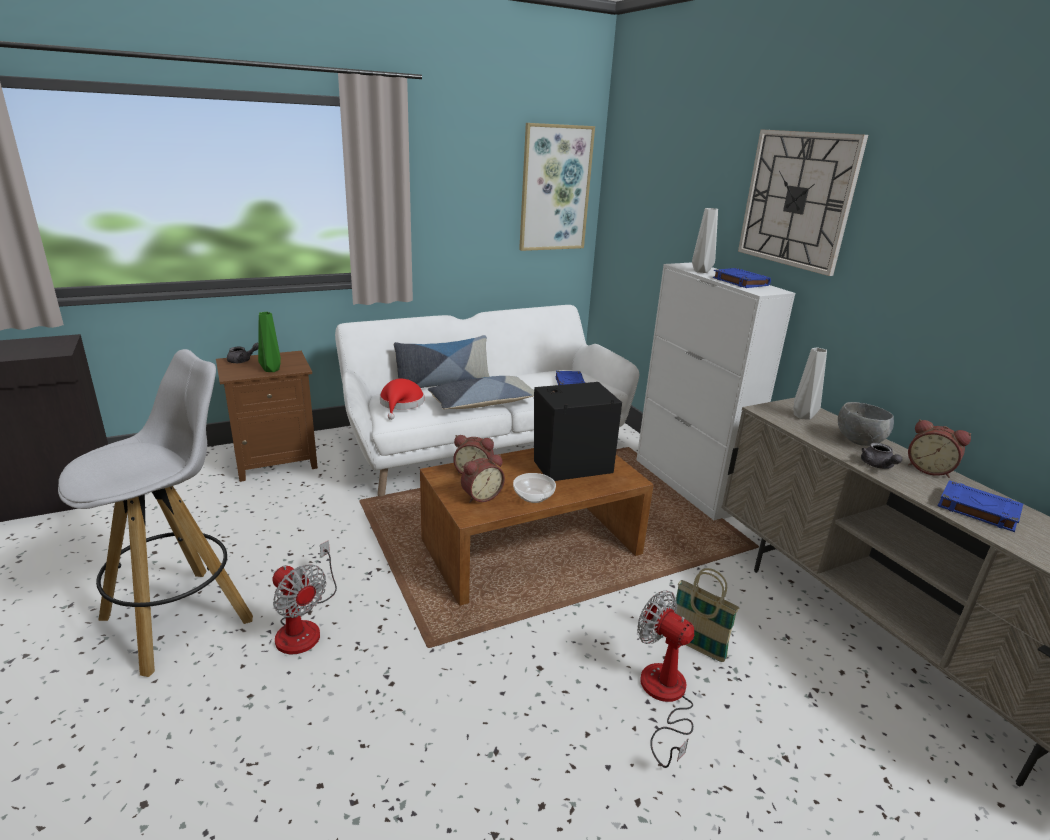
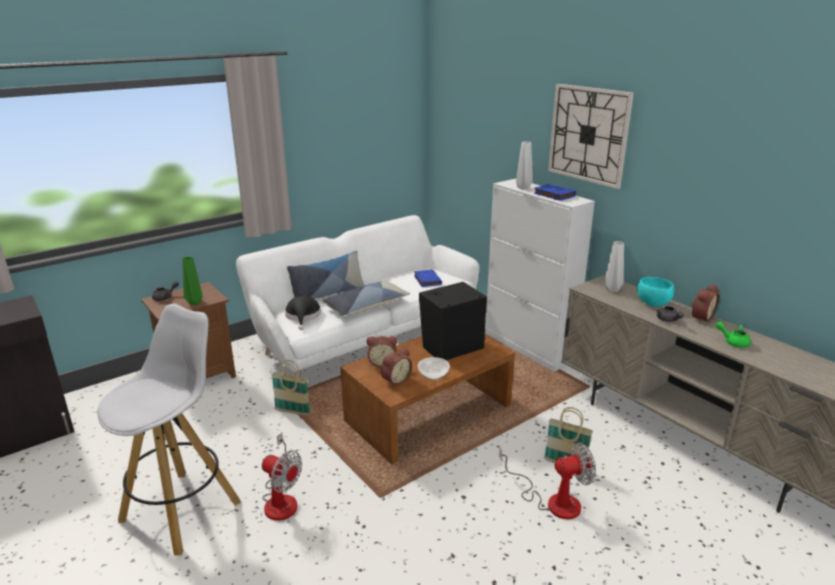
camera: 10 degrees left, 0 degrees up
red hat [380,379,424,420] -> black hat [285,295,321,330]
picture [519,123,595,251] -> none
fan [637,591,694,768] -> fan turned 135 degrees clockwise [499,443,596,519]
grey bowl [838,402,894,446] -> turquoise bowl [637,277,674,307]
alarm clock [908,419,971,478] -> alarm clock turned 75 degrees counterclockwise [691,284,720,323]
blue book [938,480,1023,532] -> green teapot [716,322,751,348]
none -> basket [272,360,311,416]

